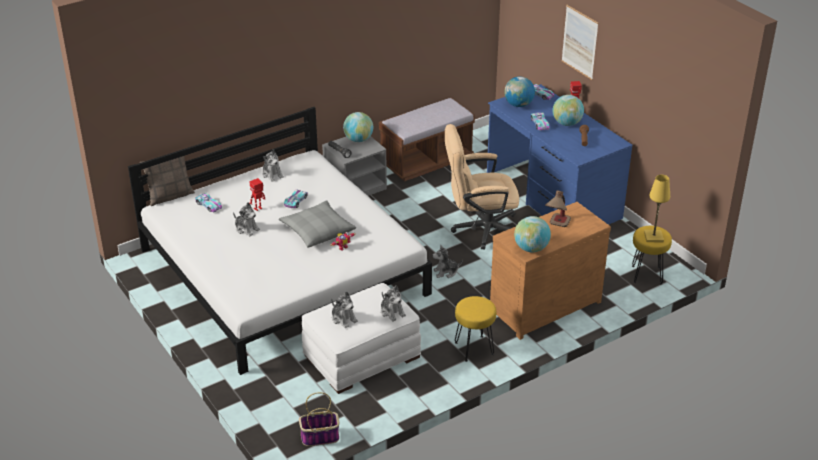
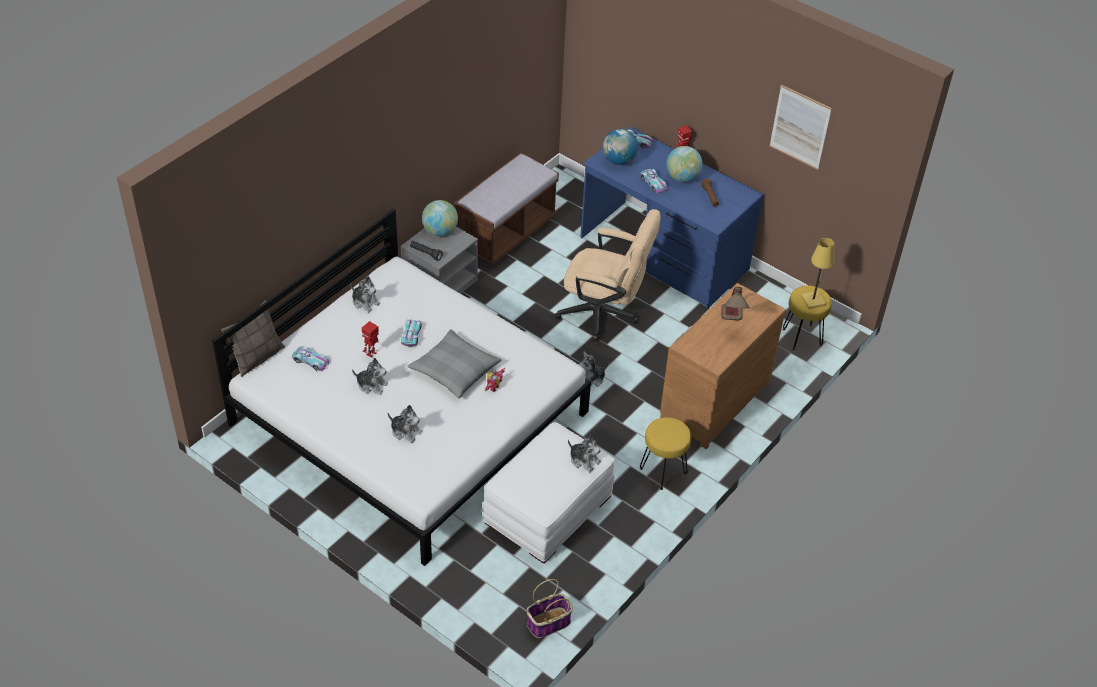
camera: 20 degrees left, 10 degrees up
plush toy [331,292,358,328] -> plush toy moved to [388,405,423,443]
beige office chair [445,124,519,249] -> beige office chair turned 135 degrees counterclockwise [555,209,661,341]
globe [514,216,551,252] -> none
picture [562,5,599,80] -> picture moved to [770,84,832,170]

